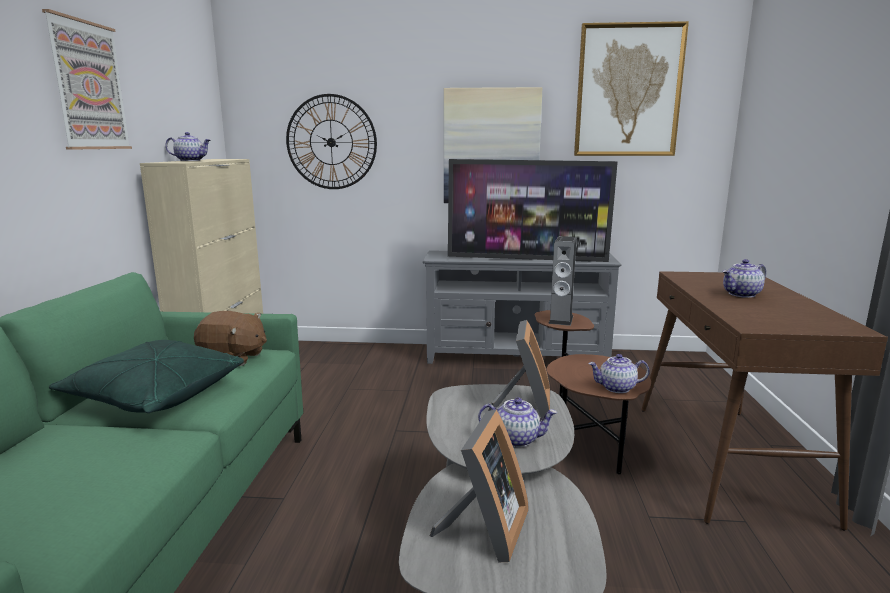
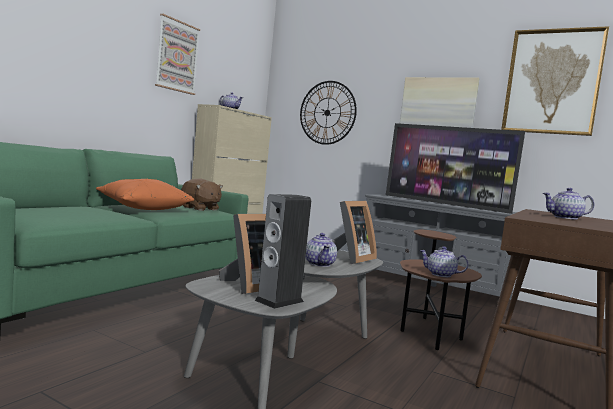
camera: 25 degrees right, 10 degrees down
green pillow [49,340,244,413] -> orange pillow [96,178,194,210]
teapot [478,398,557,447] -> teapot turned 45 degrees clockwise [305,233,337,267]
speaker [548,236,576,326] -> speaker moved to [254,194,311,309]

